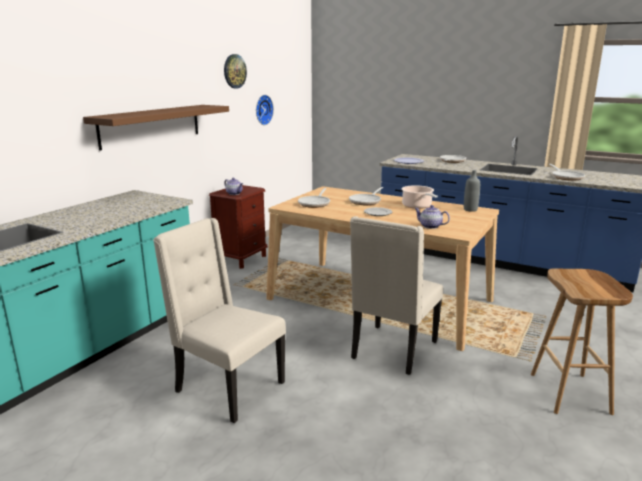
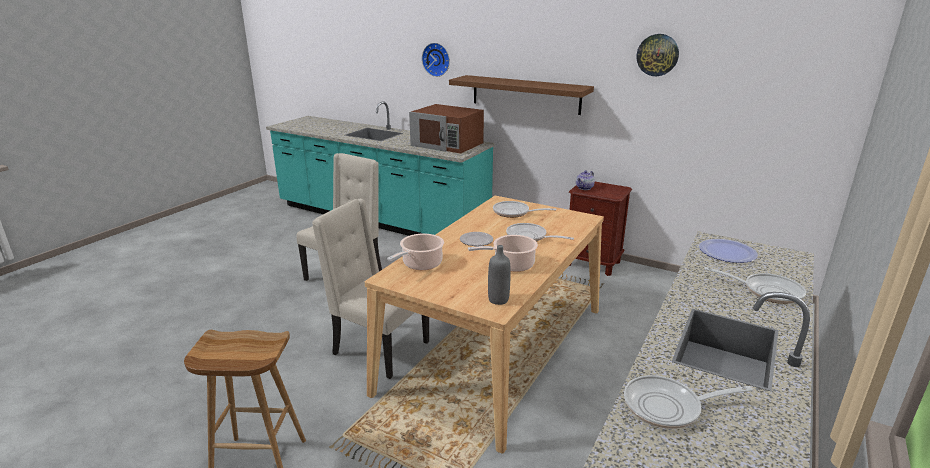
camera: 90 degrees right, 5 degrees up
wall clock [256,95,274,125] -> wall clock moved to [422,43,450,77]
teapot [414,205,450,229] -> cooking pot [387,234,444,270]
none -> brown microwave [409,104,484,153]

